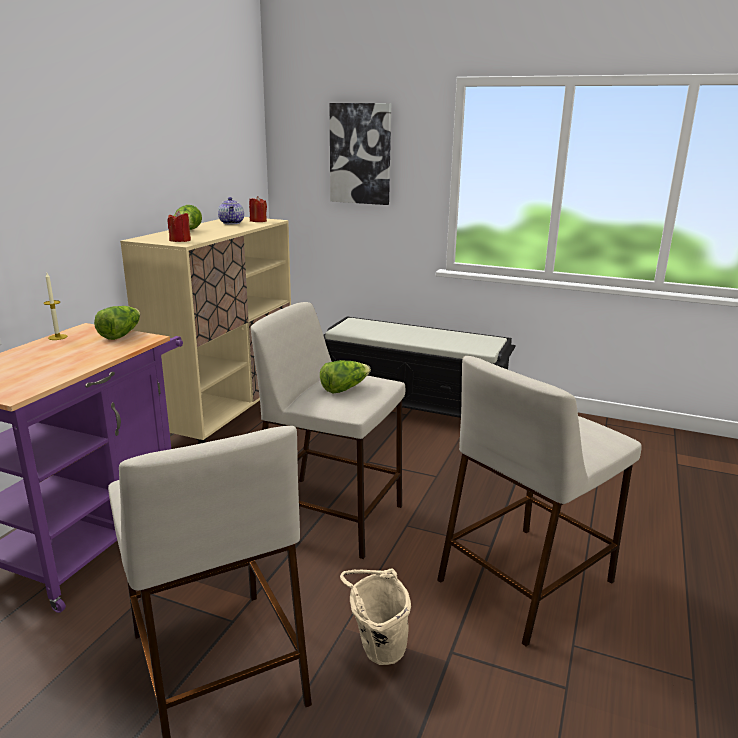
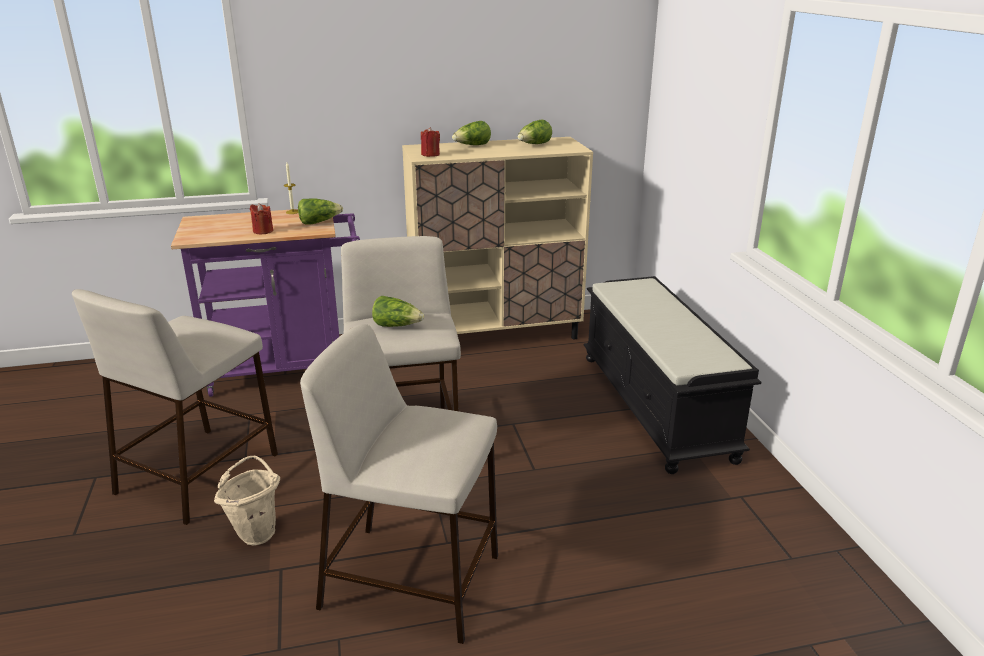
camera: 55 degrees right, 5 degrees up
teapot [218,197,244,224] -> lettuce [518,119,552,144]
red candle [249,196,267,222] -> red candle moved to [250,203,273,234]
picture [330,103,391,205] -> none

